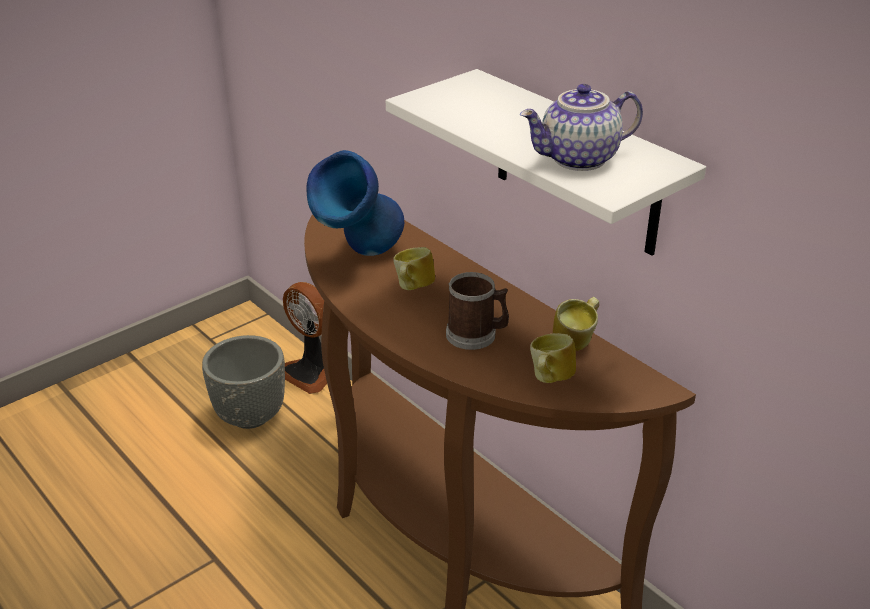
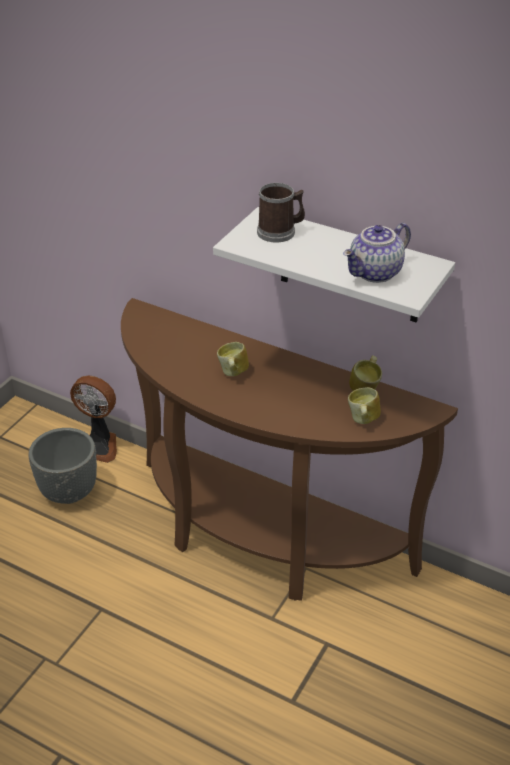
camera: 20 degrees left, 5 degrees up
blue vase [306,150,404,256] -> none
mug [446,272,509,350] -> mug moved to [257,183,305,243]

